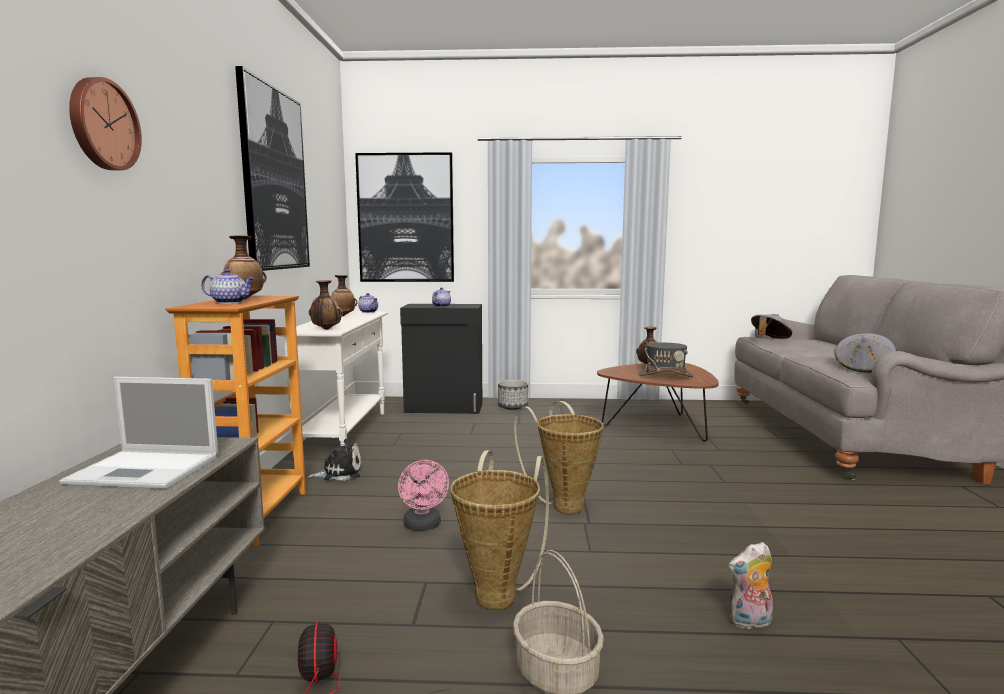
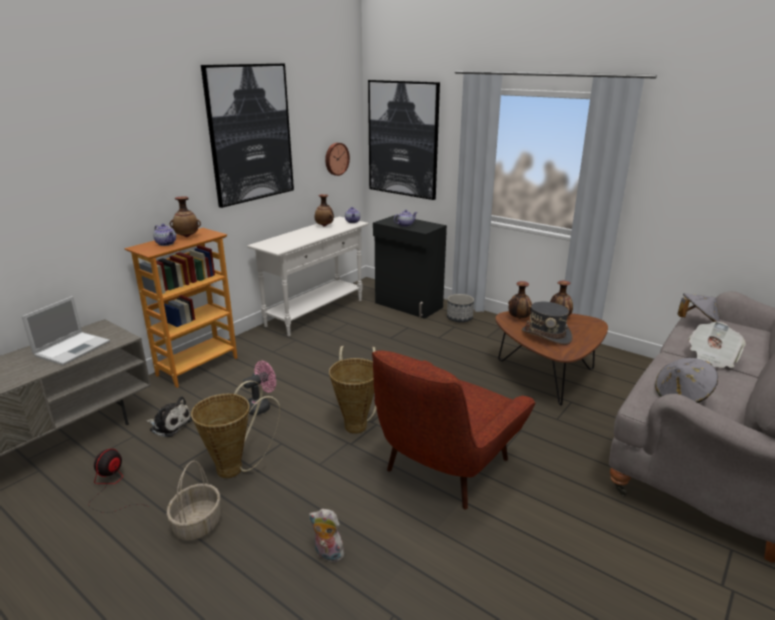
camera: 35 degrees right, 15 degrees up
laptop [59,377,218,489] -> laptop turned 105 degrees counterclockwise [22,296,110,365]
wall clock [69,77,142,170] -> wall clock moved to [325,143,350,176]
plush toy [307,439,362,481] -> plush toy moved to [147,396,192,437]
vase [309,280,343,330] -> vase moved to [508,281,532,319]
pink fan [398,460,449,531] -> pink fan turned 150 degrees counterclockwise [243,361,276,415]
none -> red armchair [372,350,535,510]
none -> newspaper [689,321,746,368]

